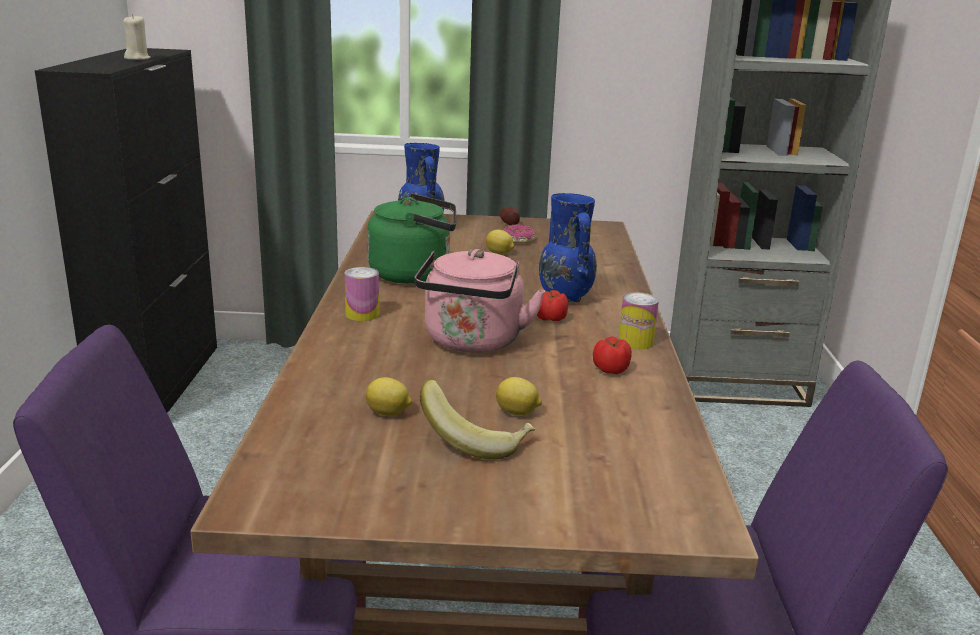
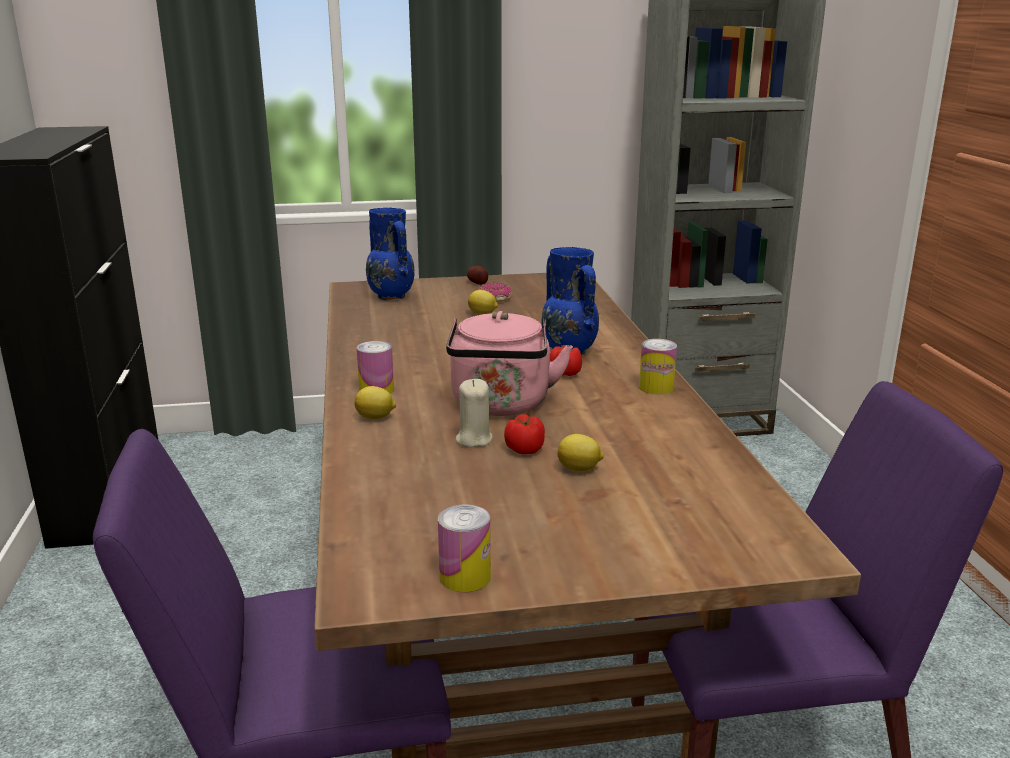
camera: 10 degrees left, 0 degrees up
beige candle [124,14,151,60] -> beige candle moved to [456,379,493,447]
lemon [365,377,412,416] -> lemon moved to [354,386,396,419]
green kettle [367,193,456,284] -> none
banana [420,380,535,460] -> none
tomato [593,336,632,374] -> tomato moved to [504,414,545,454]
none -> can [438,505,491,592]

